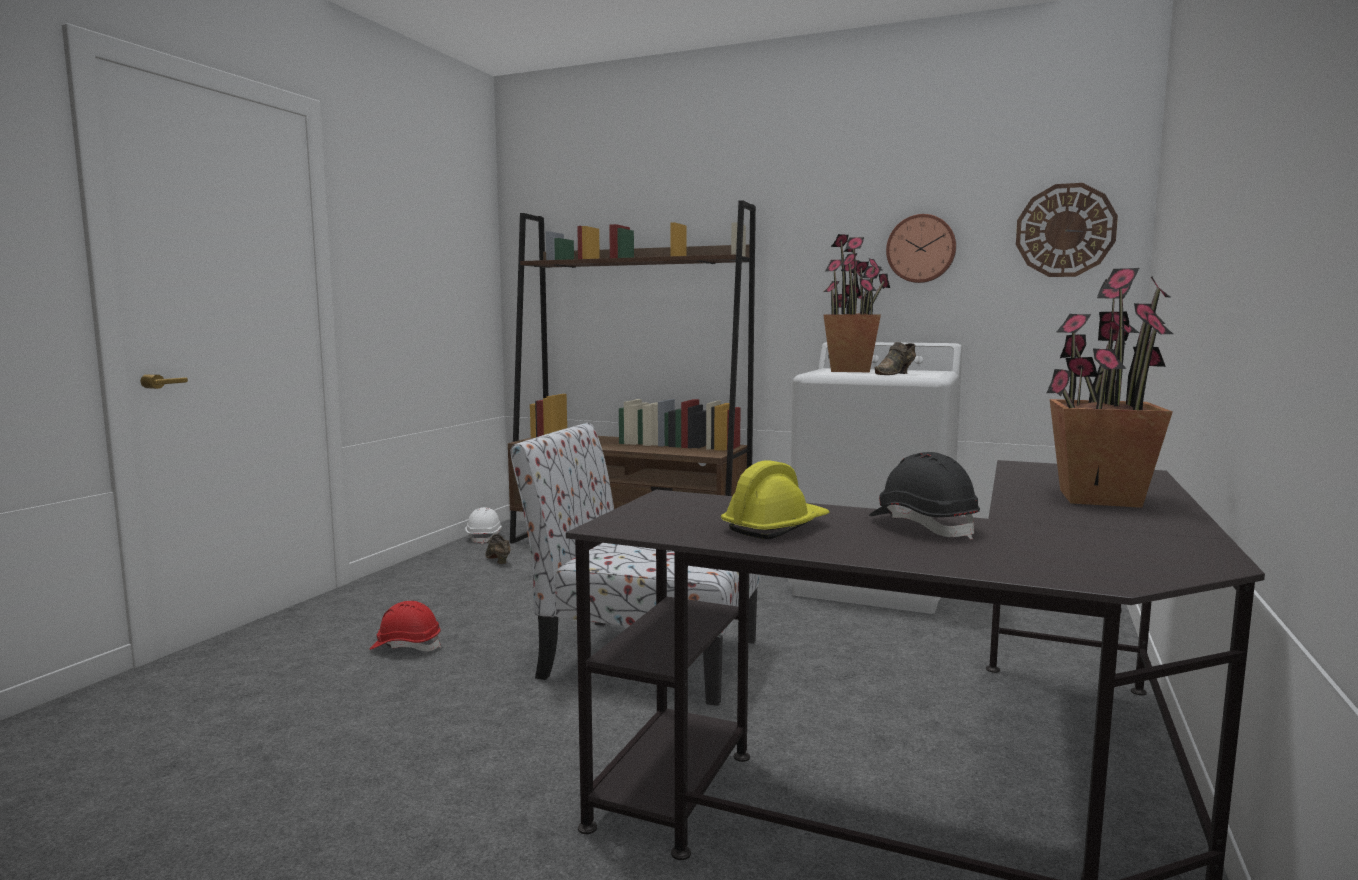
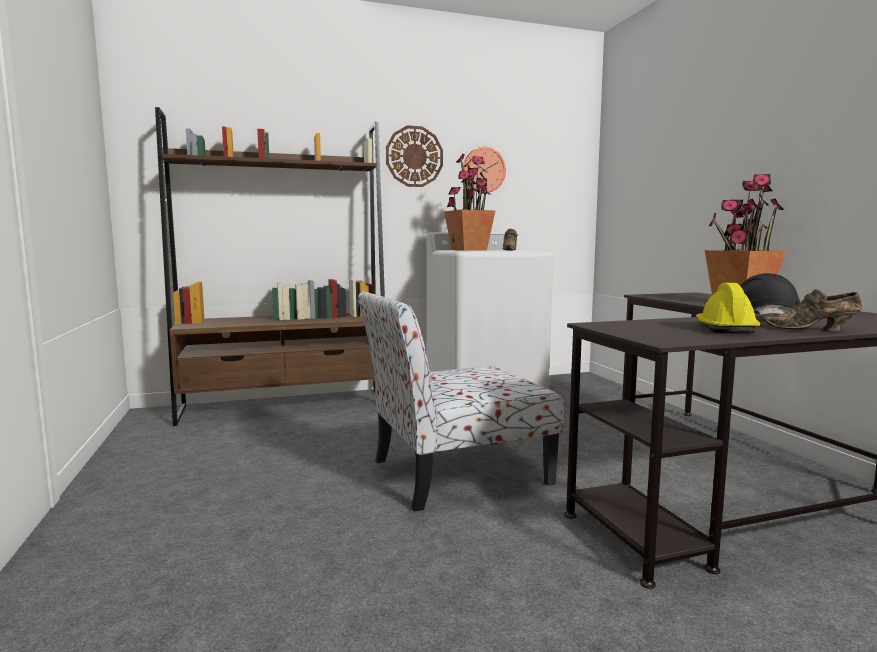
camera: 40 degrees left, 0 degrees up
red hard hat [370,601,441,651] -> none
white hard hat [465,507,502,544] -> none
brown shoe [485,534,511,564] -> brown shoe moved to [763,289,862,331]
wall clock [1016,183,1118,277] -> wall clock moved to [386,125,443,187]

